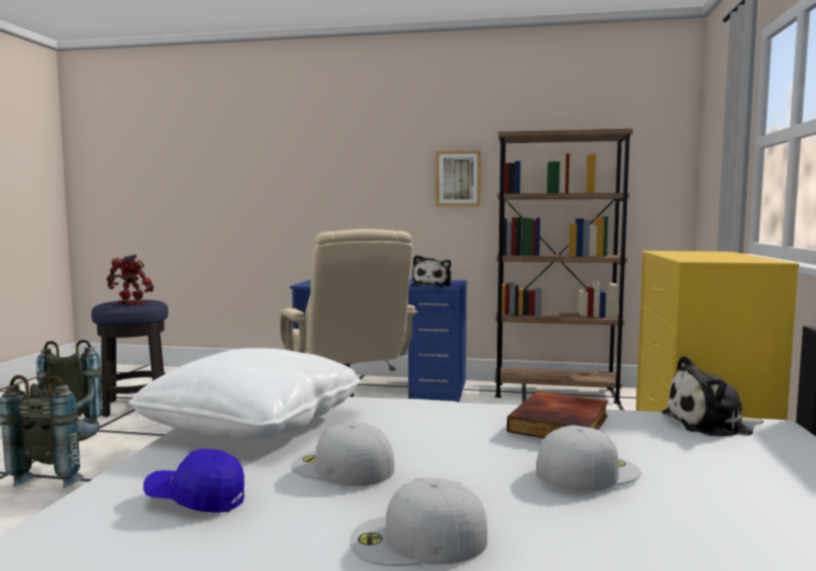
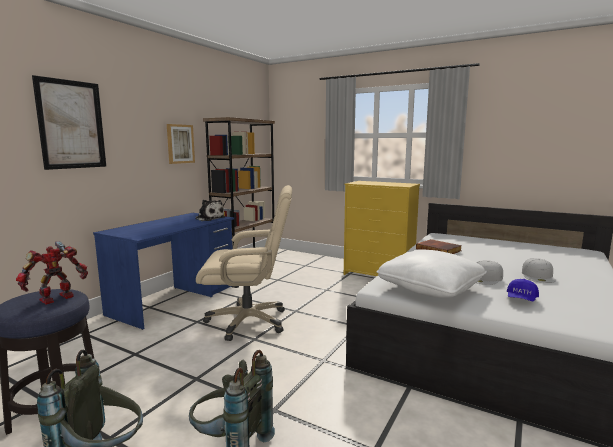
camera: 70 degrees left, 5 degrees up
white cap [536,425,641,492] -> none
plush toy [662,356,764,437] -> none
none -> picture [32,75,106,170]

